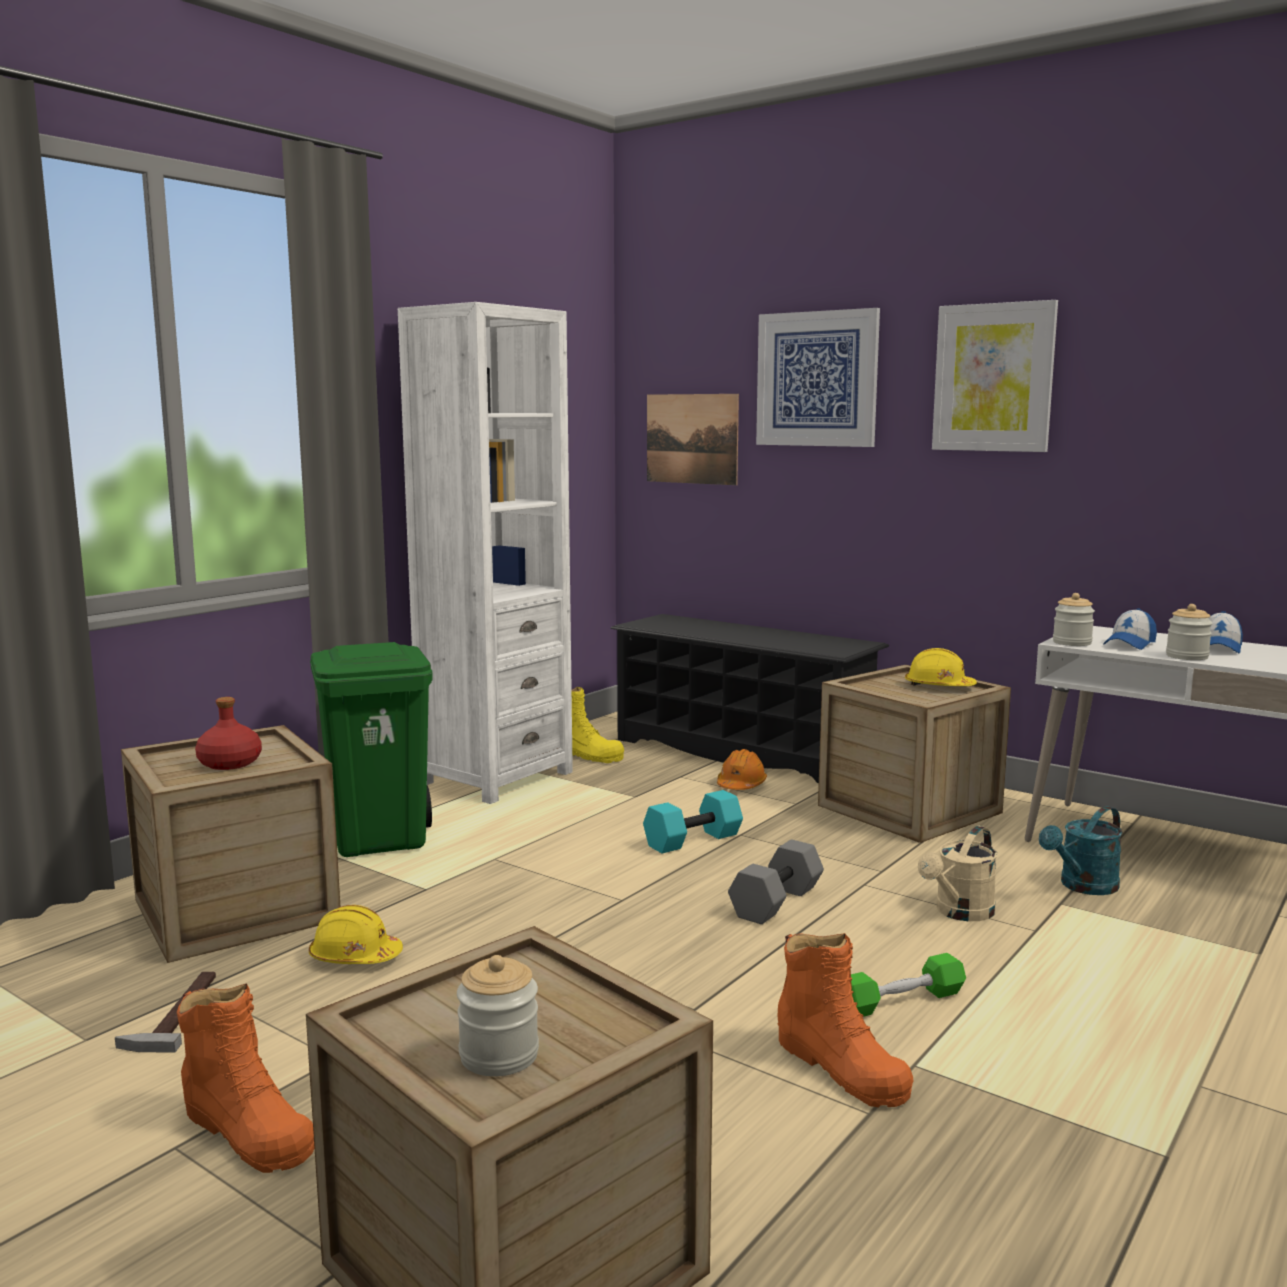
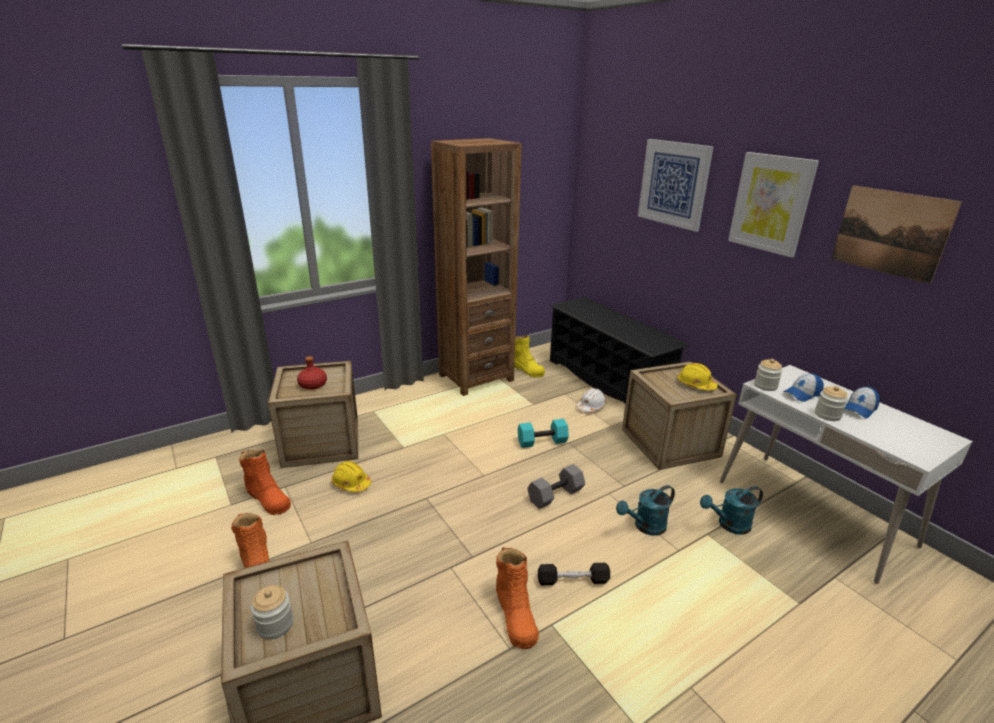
camera: 20 degrees right, 15 degrees up
hammer [115,972,216,1053] -> orange boot [239,450,291,515]
green trash can [310,642,433,857] -> none
white bookcase [398,302,573,804] -> brown bookcase [431,138,522,396]
picture [647,394,739,485] -> picture moved to [831,185,962,284]
orange hard hat [717,749,767,790] -> white hard hat [577,388,606,412]
green dumbbell [851,953,966,1017] -> black dumbbell [538,563,610,585]
beige watering can [918,826,997,921] -> turquoise watering can [616,485,675,536]

